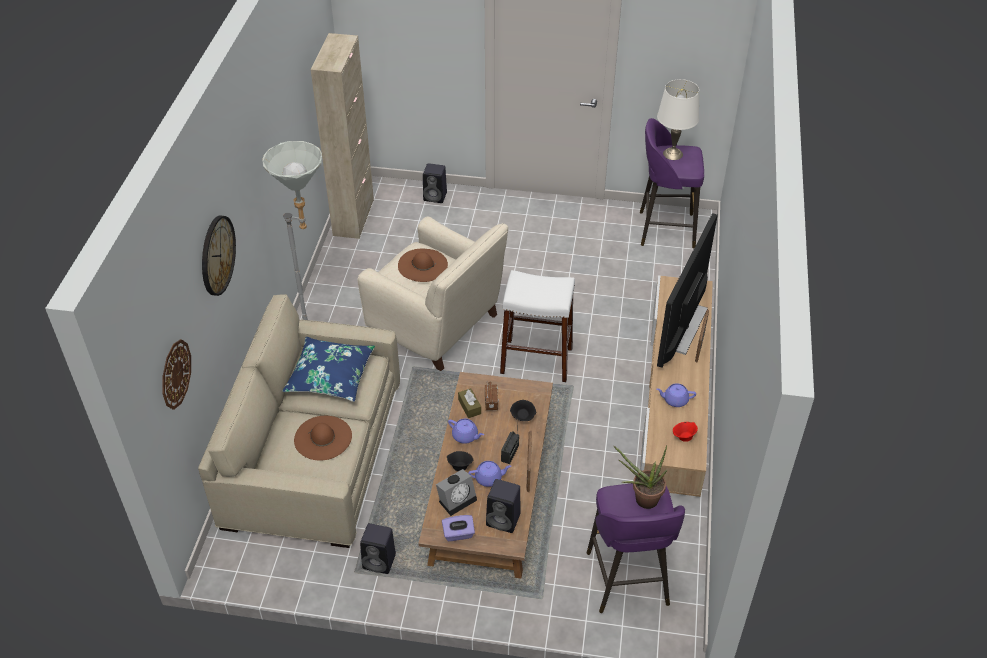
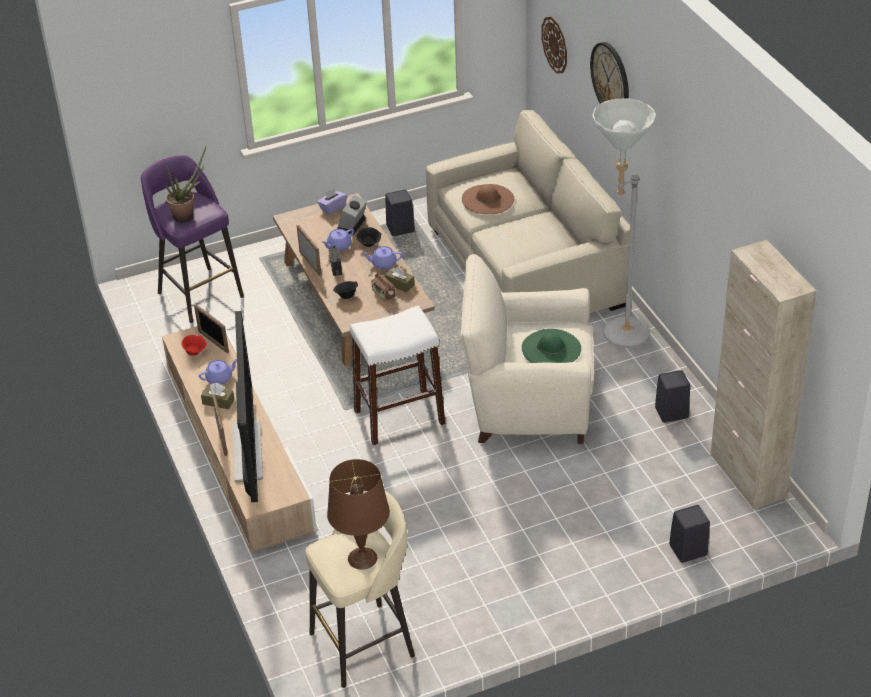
camera: 150 degrees right, 5 degrees down
blue pillow [282,337,375,402] -> none
brown hat [398,249,448,282] -> green hat [522,329,581,363]
black speaker [486,479,521,533] -> black speaker moved to [655,370,690,423]
purple stool [640,118,704,248] -> beige stool [305,491,415,688]
white table lamp [657,79,699,160] -> brown table lamp [327,459,390,570]
none -> picture frame [194,304,229,353]
none -> brown tissue box [201,383,234,409]

